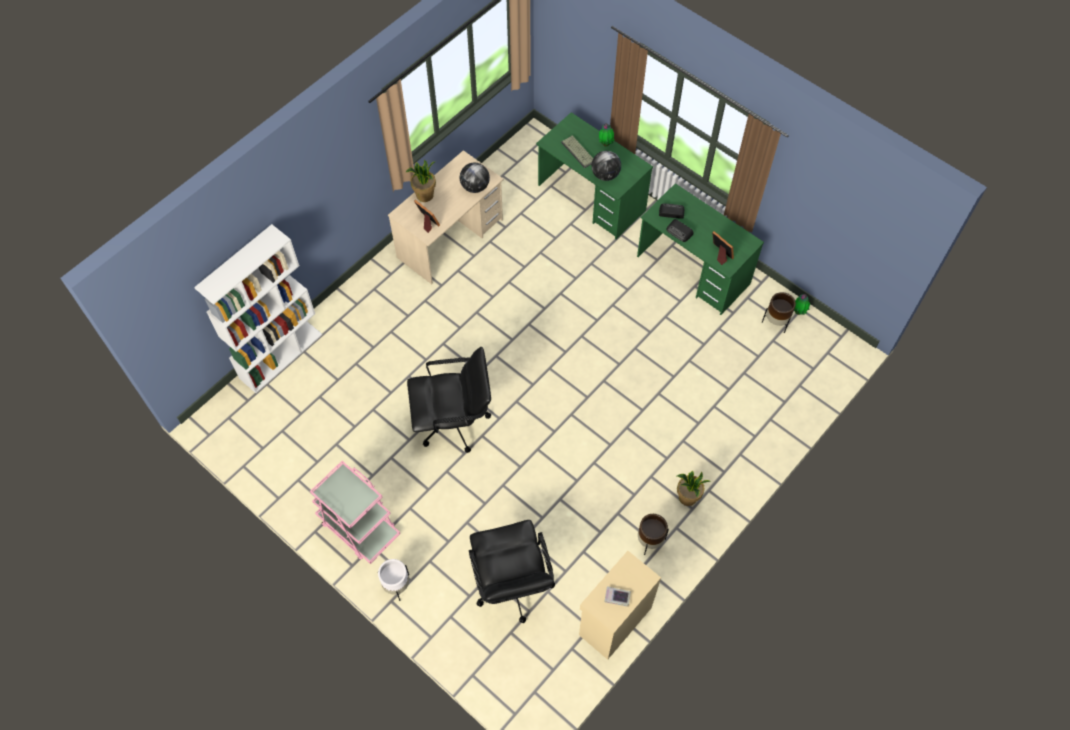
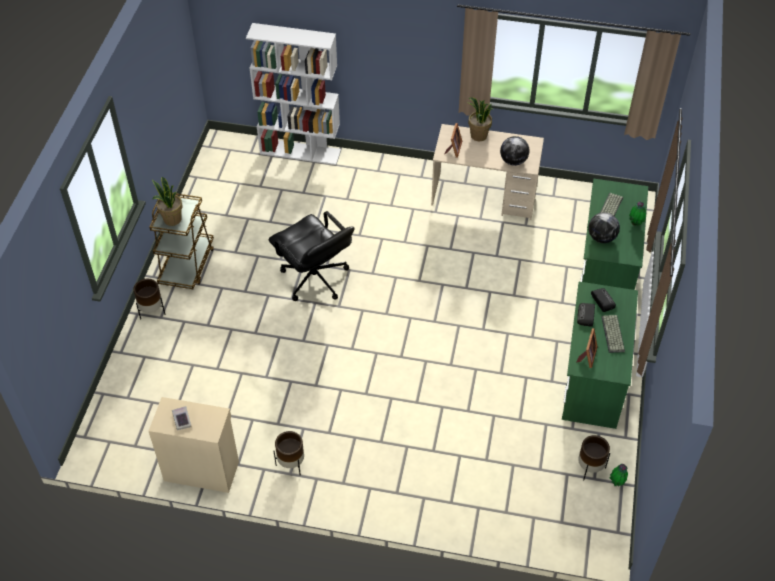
camera: 60 degrees right, 10 degrees down
pink cart [310,461,400,564] -> brown cart [149,193,214,289]
white planter [378,559,409,601] -> brown planter [133,279,165,319]
black office chair [469,520,555,623] -> none
potted plant [677,471,711,506] -> potted plant moved to [152,177,183,226]
none -> keyboard [601,315,625,353]

